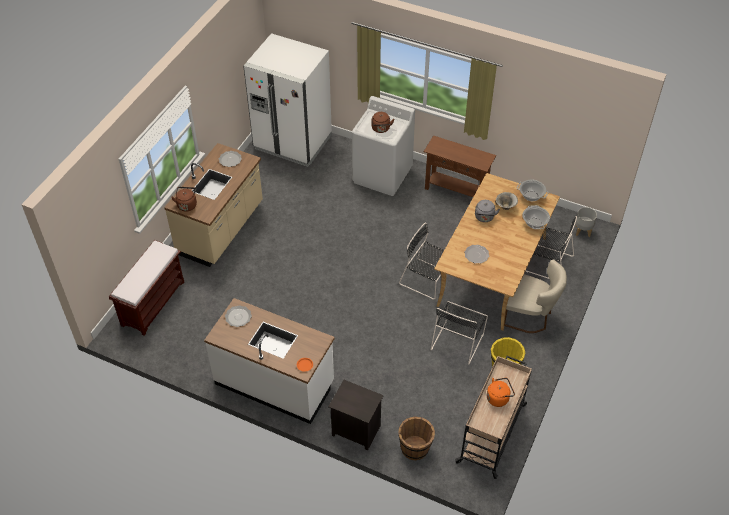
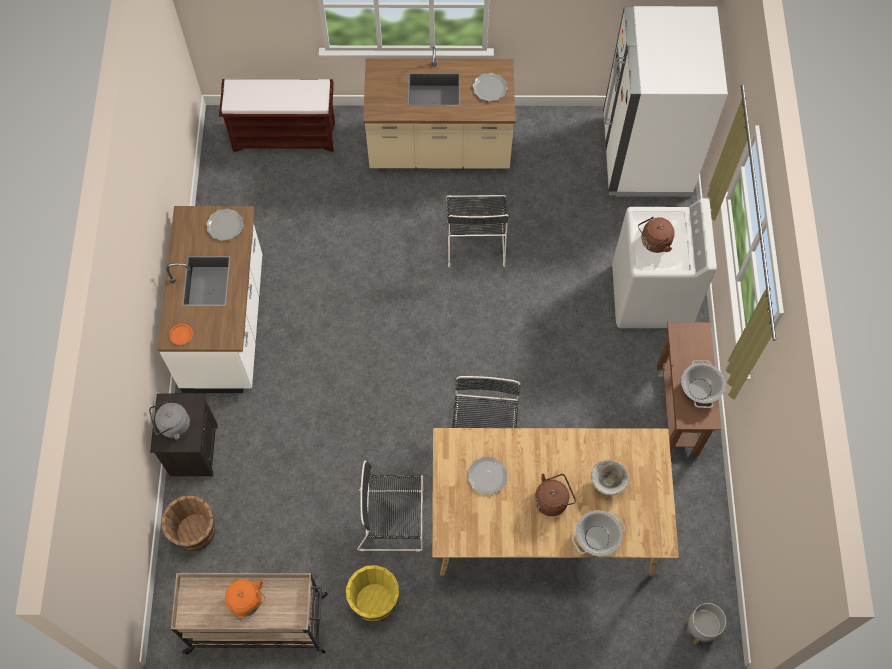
camera: 65 degrees right, 15 degrees up
brown kettle [171,187,197,212] -> brown kettle moved to [535,474,576,516]
grey kettle [475,200,500,222] -> grey kettle moved to [149,402,190,440]
beige chair [504,259,567,333] -> none
cooking pot [517,180,549,201] -> cooking pot moved to [681,360,725,408]
black chair [526,216,577,279] -> black chair moved to [446,195,509,268]

